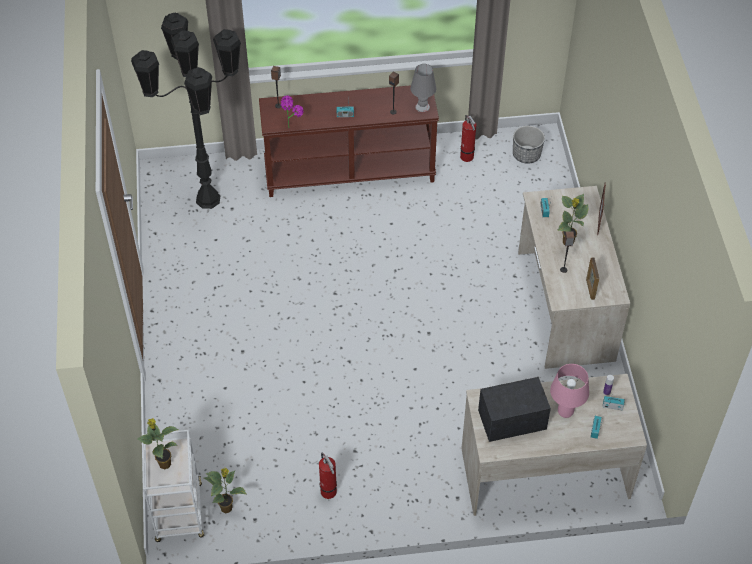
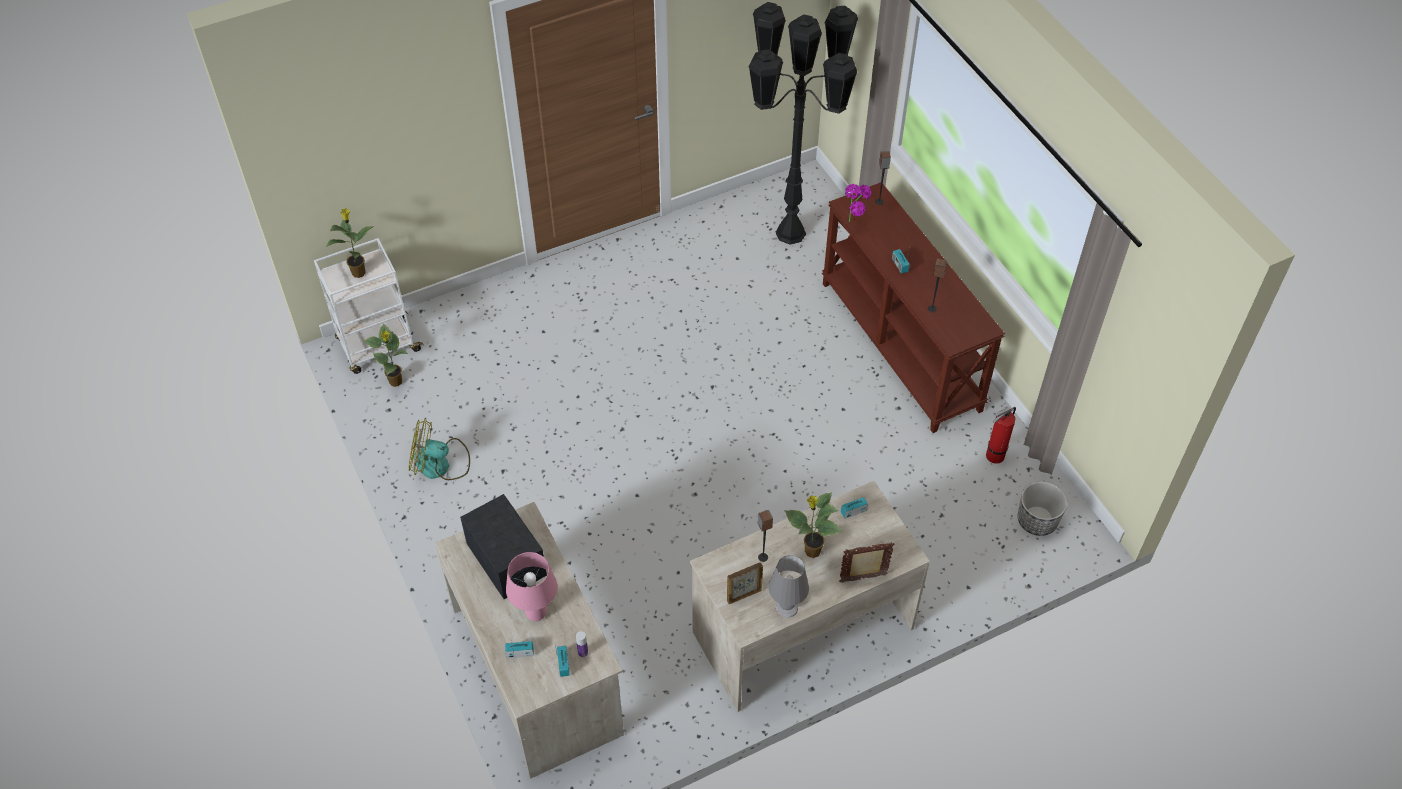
camera: 70 degrees right, 0 degrees up
fire extinguisher [319,453,337,499] -> fan [409,418,470,480]
grey table lamp [410,64,436,112] -> grey table lamp moved to [768,555,809,618]

